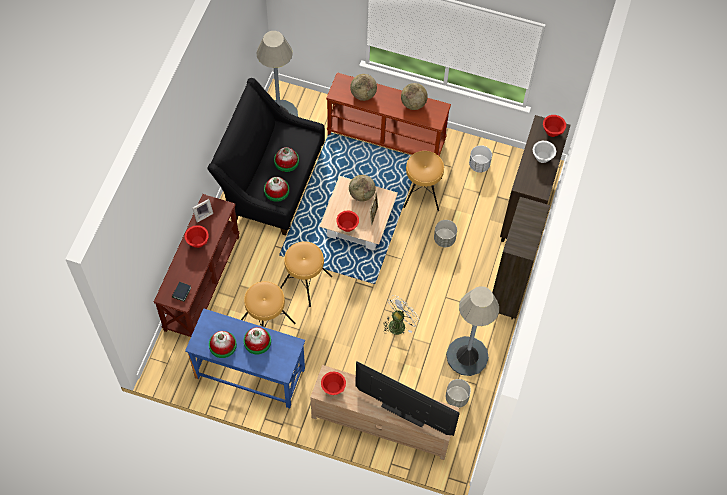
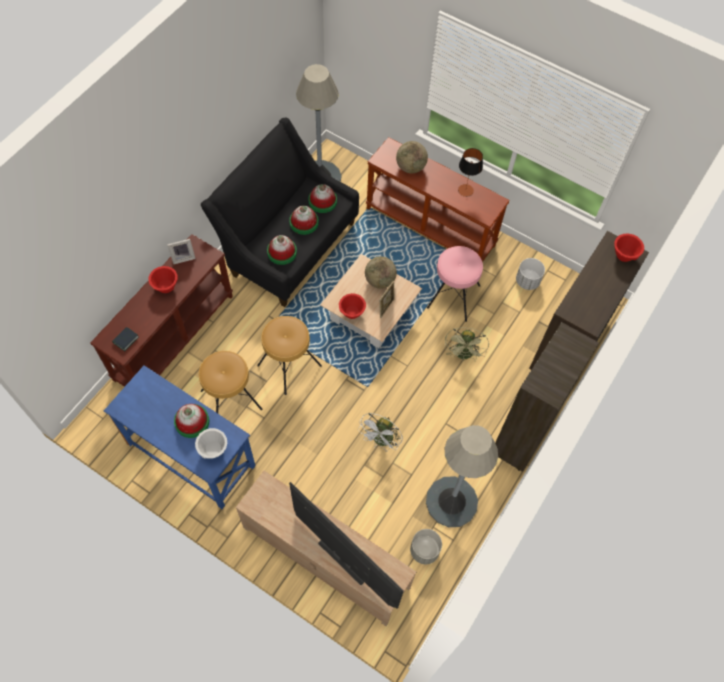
camera: 15 degrees right, 0 degrees up
hat [209,331,237,358] -> hat moved to [309,184,337,213]
red bowl [321,371,346,395] -> none
white fan [383,295,420,335] -> white fan turned 150 degrees clockwise [358,413,403,452]
globe [401,83,428,110] -> table lamp [458,148,483,197]
brown stool [403,151,444,211] -> pink stool [427,246,483,322]
grey planter [434,220,457,247] -> green fan [444,327,489,361]
white bowl [533,141,556,163] -> white bowl moved to [195,428,227,458]

